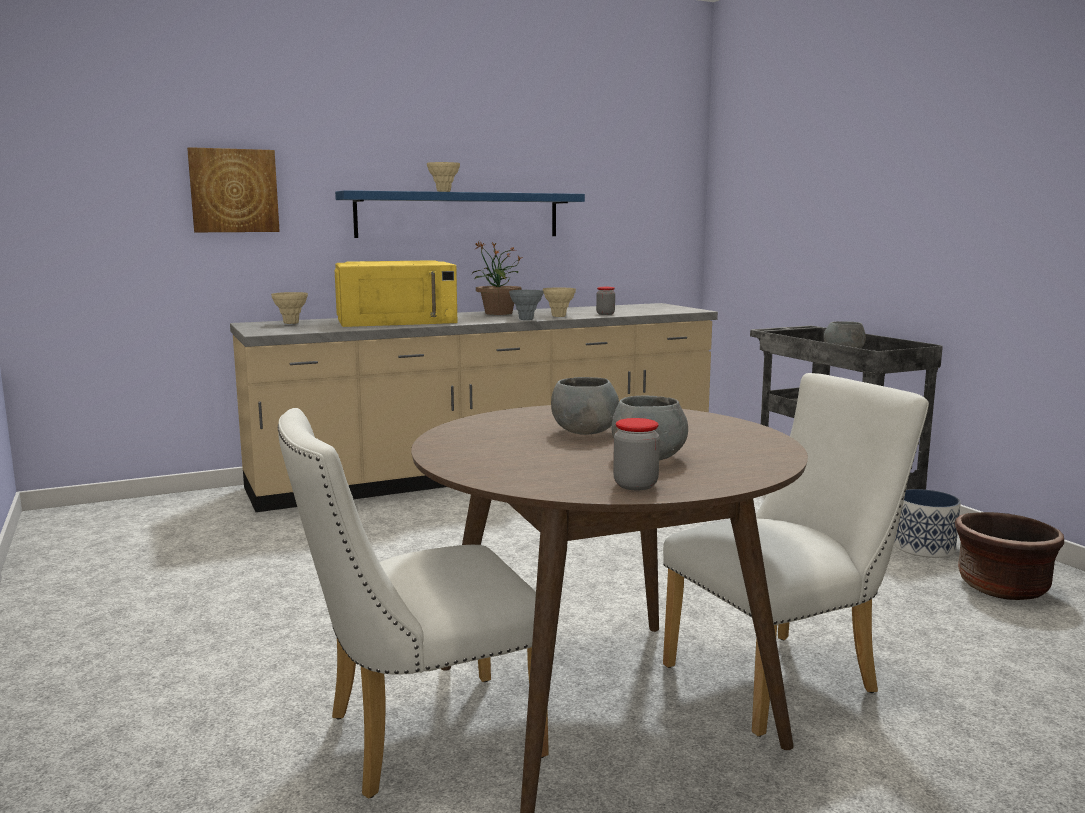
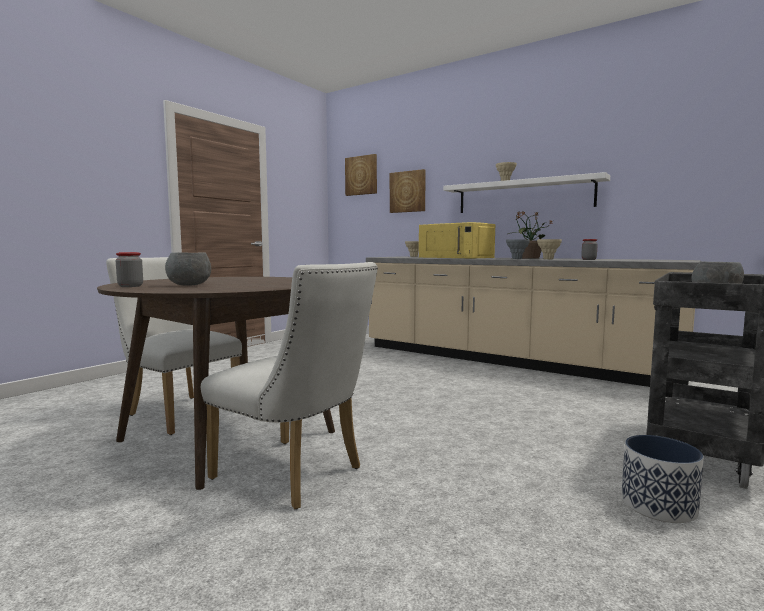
camera: 60 degrees right, 5 degrees down
blue shelf [335,190,585,238] -> white shelf [443,172,610,213]
grey bowl [551,377,619,435] -> none
brown planter [955,512,1064,600] -> none
none -> picture [345,154,377,196]

